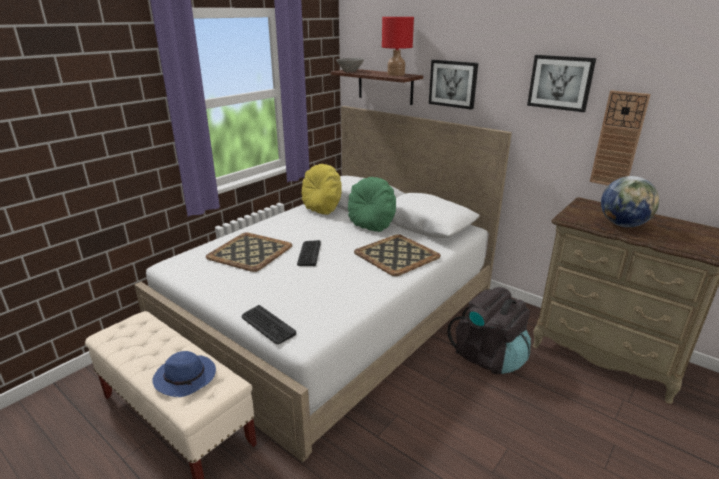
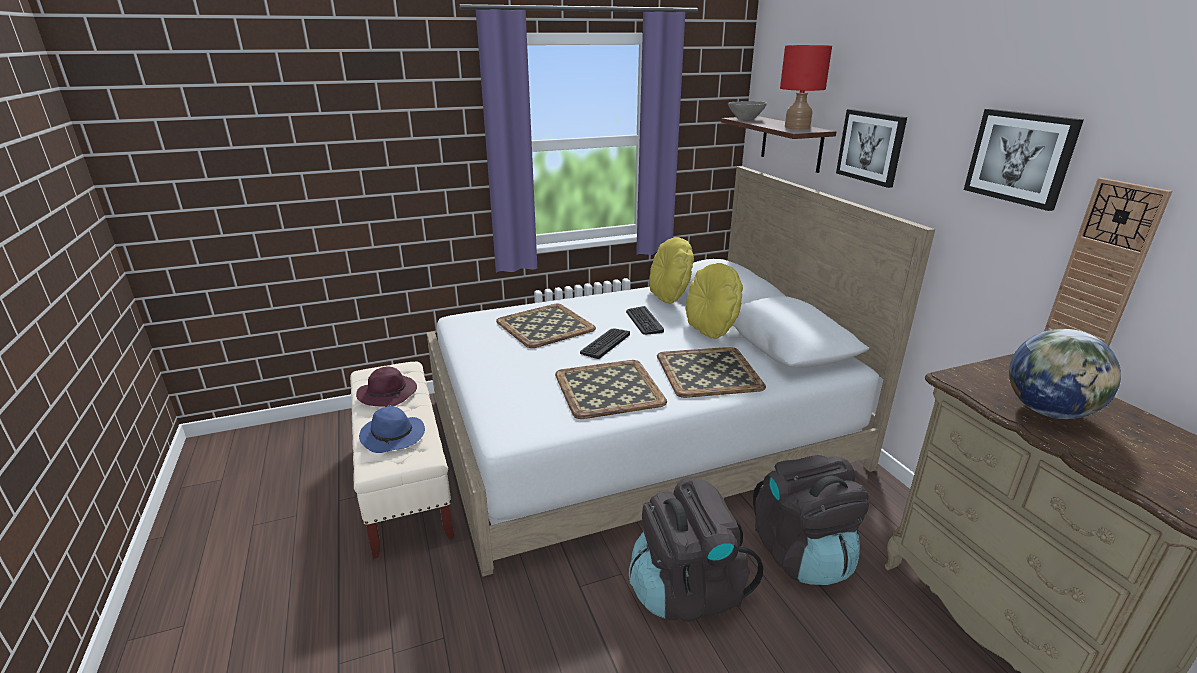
camera: 30 degrees right, 0 degrees up
keyboard [242,305,296,344] -> keyboard moved to [626,306,664,335]
green pillow [348,177,396,232] -> yellow pillow [685,263,743,339]
none -> purple hat [356,367,417,407]
none -> tray [555,360,667,419]
none -> black backpack [629,478,763,622]

